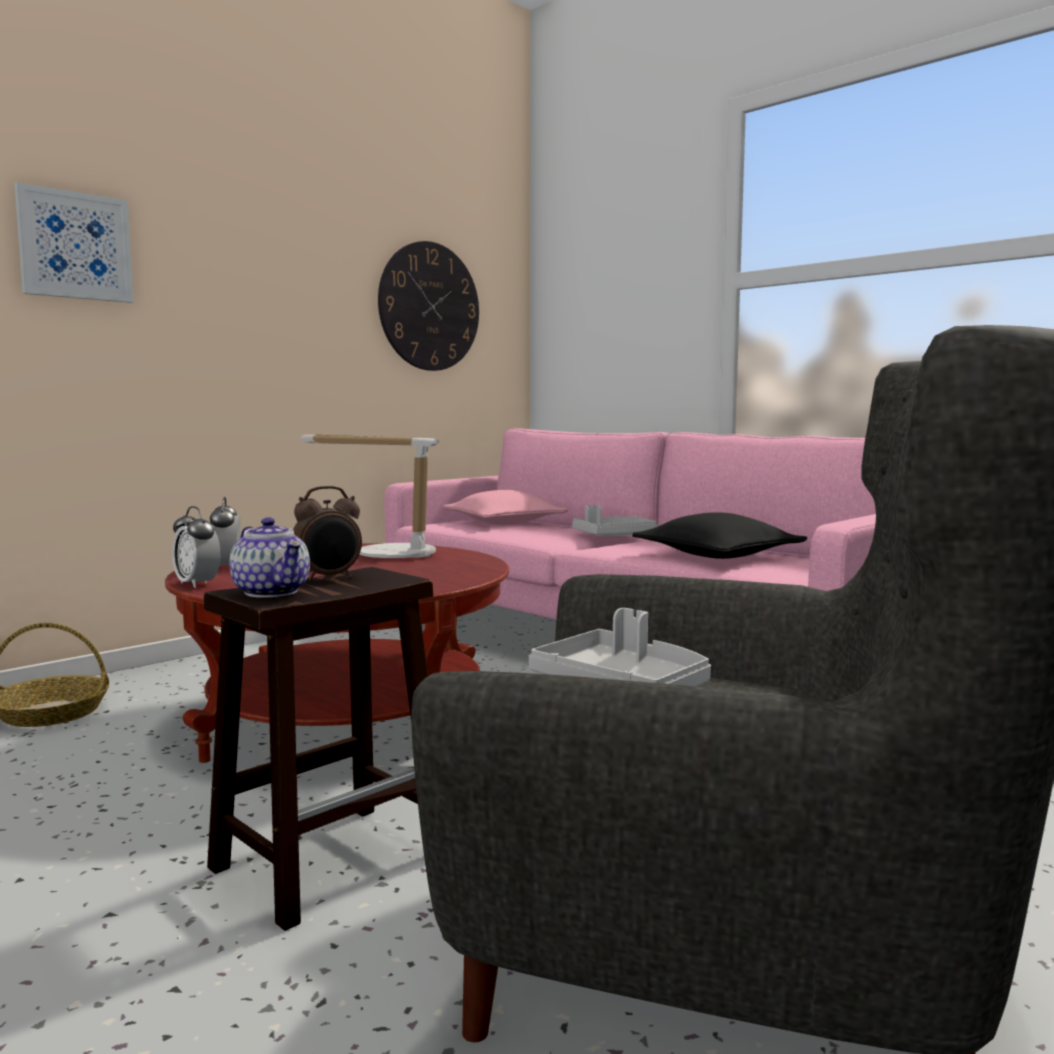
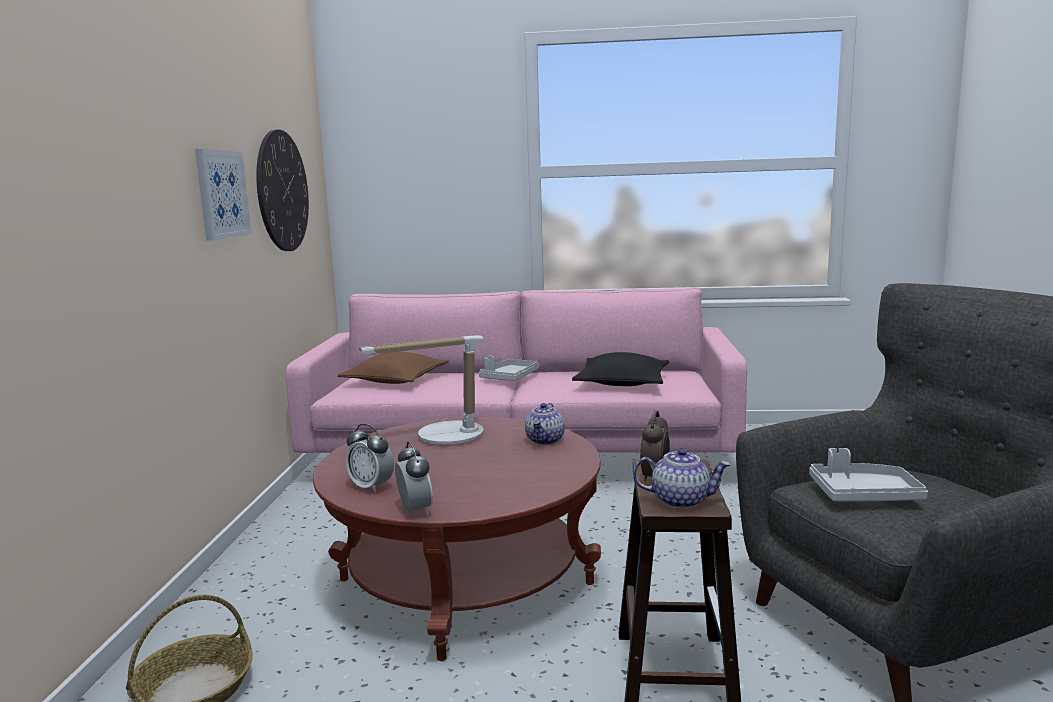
camera: 40 degrees left, 5 degrees up
picture [14,182,134,303] -> picture moved to [195,149,251,241]
alarm clock [172,506,220,588] -> alarm clock turned 120 degrees counterclockwise [395,442,433,515]
pink pillow [443,490,568,525] -> brown pillow [338,351,449,384]
none -> teapot [525,403,565,445]

